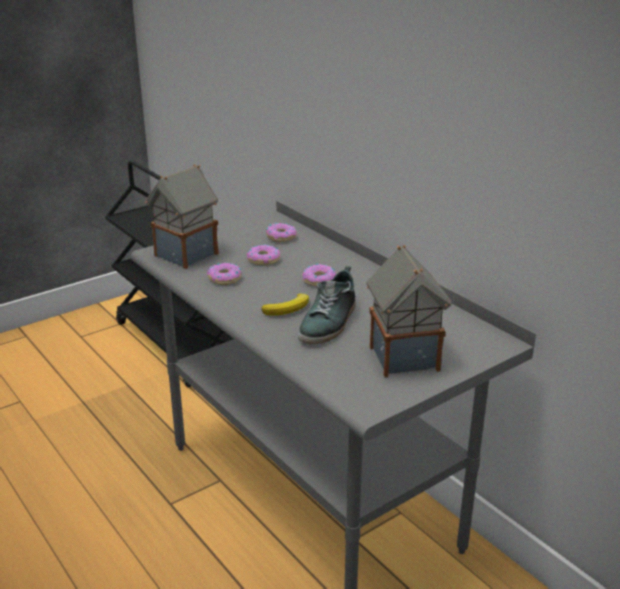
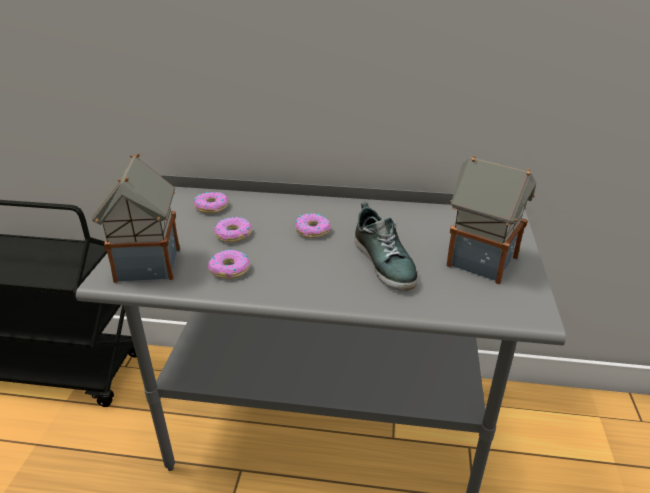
camera: 45 degrees left, 5 degrees up
banana [261,294,309,316] -> none

